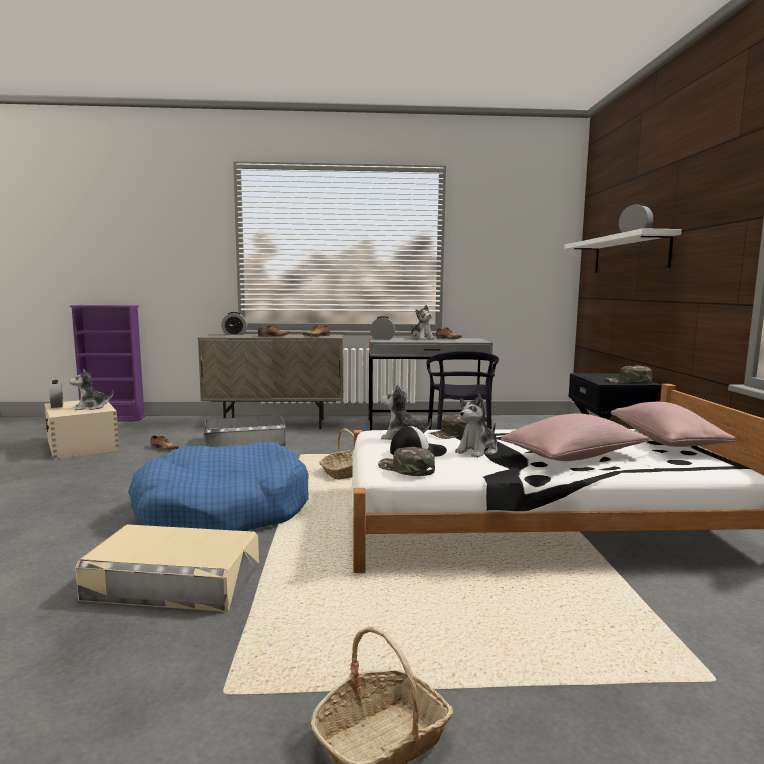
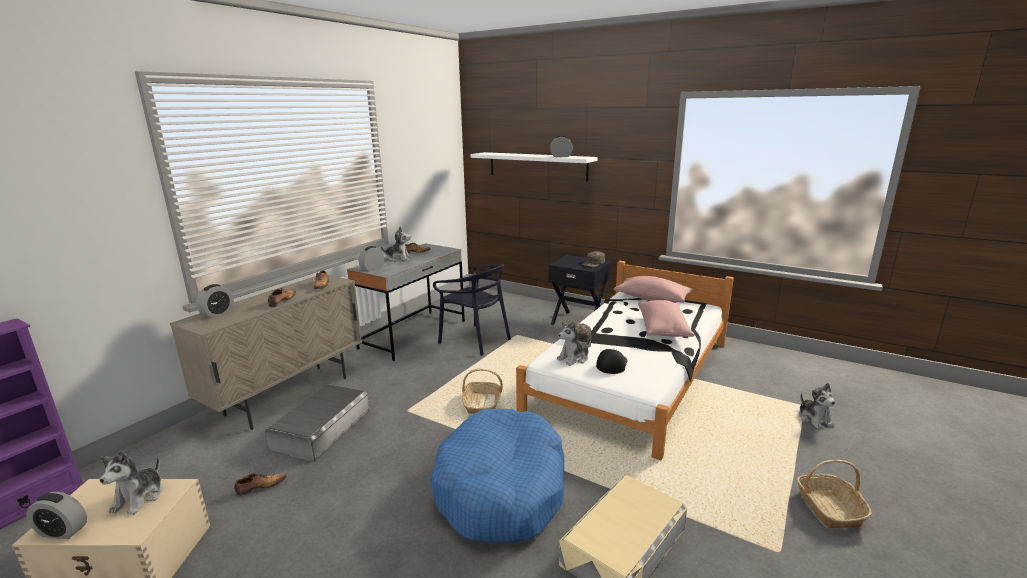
camera: 55 degrees left, 10 degrees up
green cap [378,447,435,476] -> none
plush toy [455,394,498,458] -> plush toy moved to [799,383,835,429]

